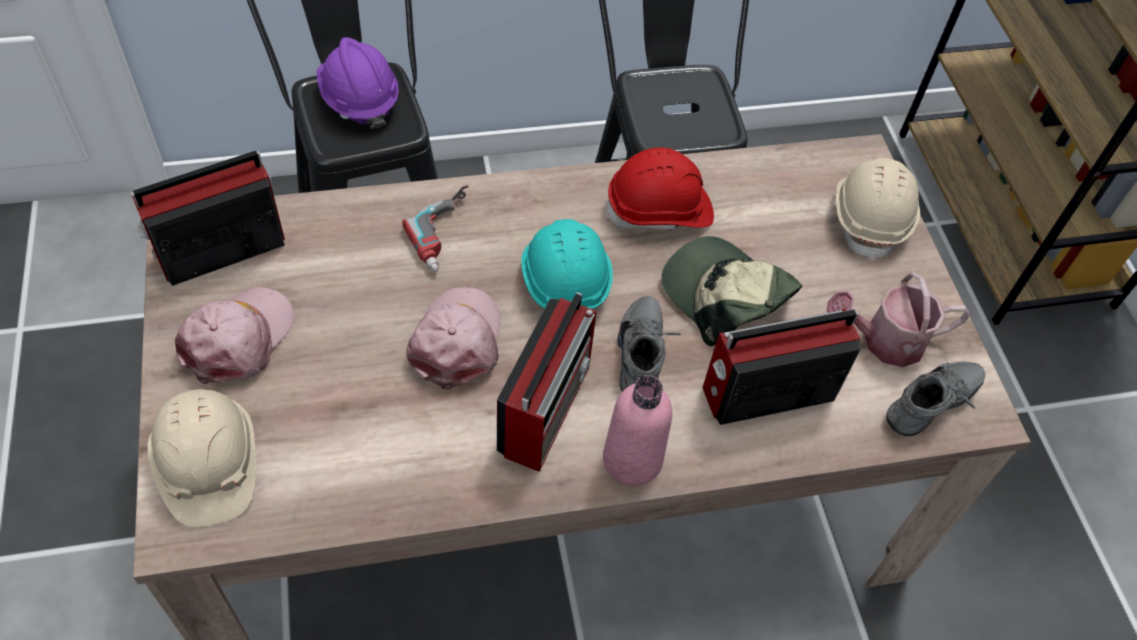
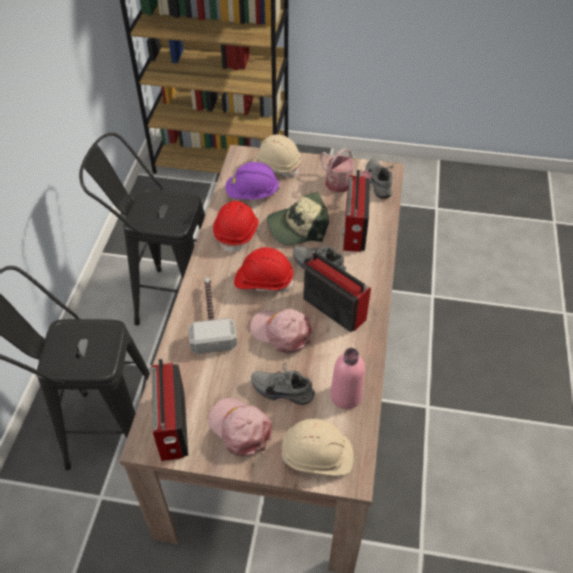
camera: 65 degrees left, 5 degrees down
purple hard hat [317,37,399,129] -> purple hard hat moved to [226,162,280,199]
power drill [403,185,468,272] -> hammer [188,277,237,354]
turquoise hard hat [521,219,613,311] -> red hard hat [234,247,294,292]
pink bottle [603,375,672,486] -> pink bottle moved to [330,348,365,409]
watering can [826,272,970,367] -> watering can turned 60 degrees counterclockwise [320,148,371,193]
none -> grey shoe [251,363,315,405]

